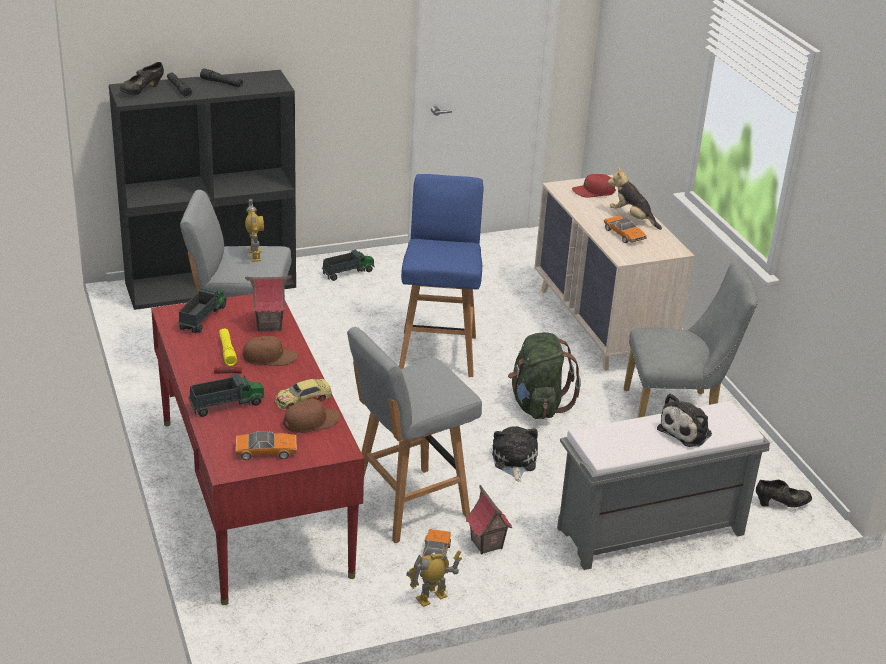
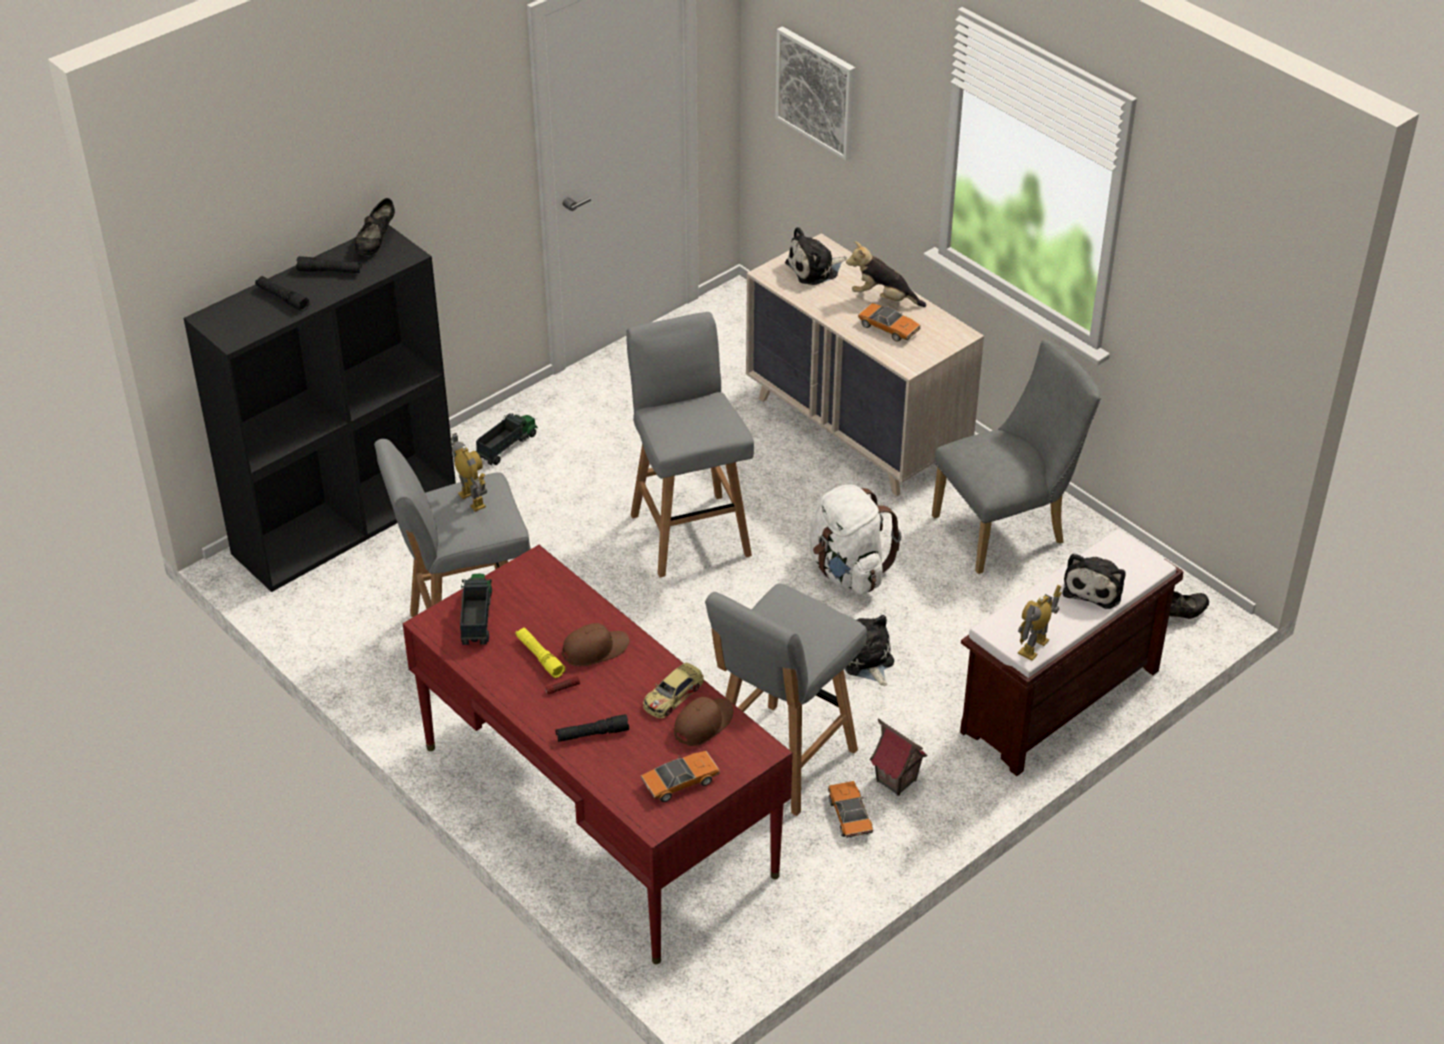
camera: 20 degrees left, 10 degrees up
black shoe [120,62,164,95] -> black shoe moved to [355,198,395,255]
toy truck [188,373,264,417] -> black flashlight [556,714,629,742]
toy house [245,275,292,332] -> none
blue stool [399,174,483,377] -> grey stool [626,312,754,577]
toy robot [406,550,462,607] -> toy robot moved to [1018,585,1061,661]
green backpack [508,332,581,419] -> white backpack [810,485,902,595]
grey bench [557,401,770,570] -> brown bench [960,529,1184,776]
red cap [572,174,616,197] -> plush toy [785,227,847,285]
none -> picture [775,26,855,160]

